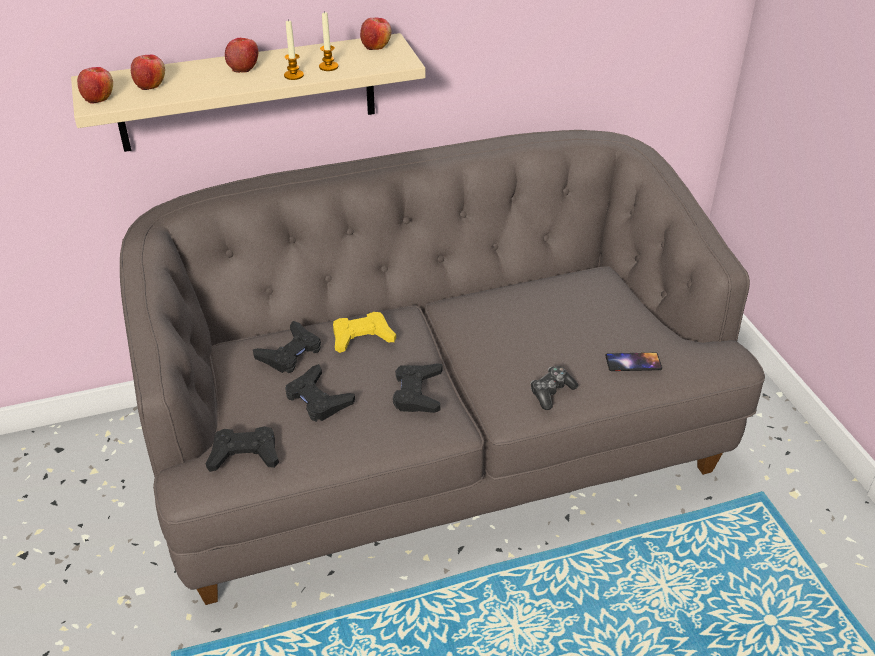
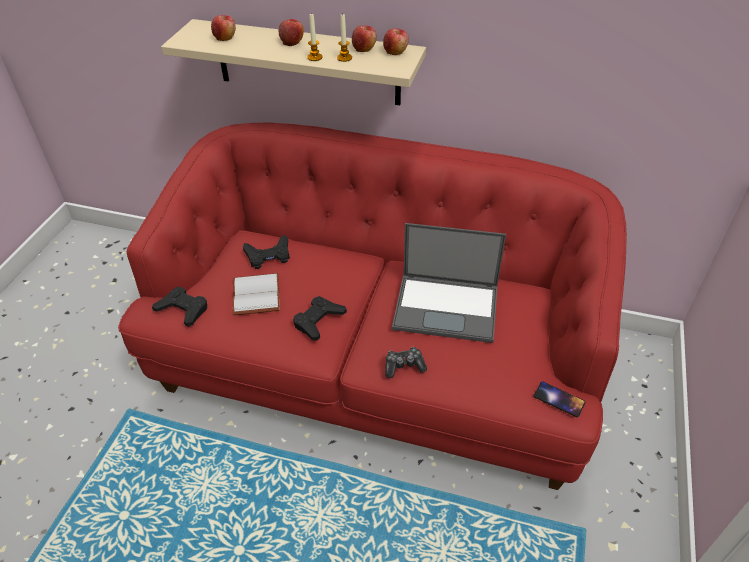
camera: 35 degrees right, 5 degrees up
apple [77,67,113,103] -> apple moved to [352,25,377,52]
grey sofa [120,130,765,605] -> red sofa [118,123,627,490]
black game controller [285,364,355,422] -> white book [233,273,280,315]
yellow game controller [333,312,396,353] -> none
phone [605,352,662,371] -> phone moved to [534,381,586,417]
none -> laptop [392,223,506,343]

